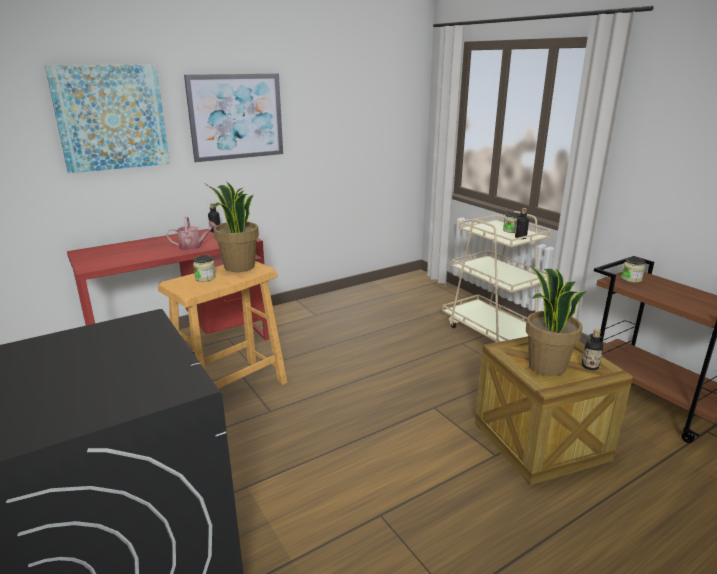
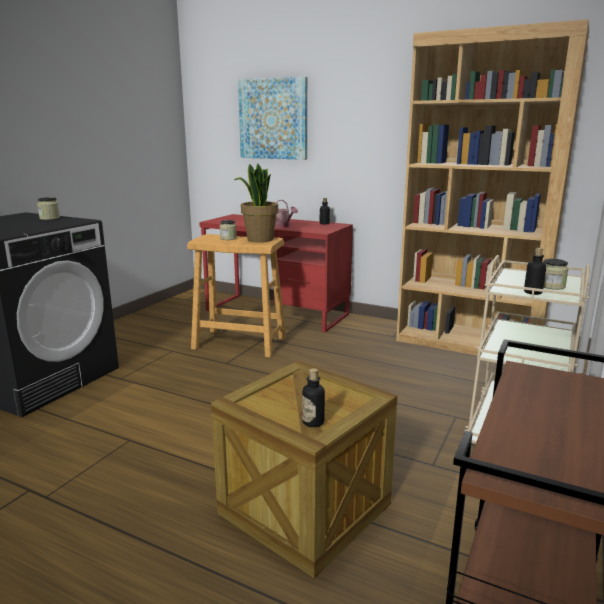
camera: 60 degrees right, 5 degrees down
picture [184,74,283,162] -> none
potted plant [526,265,586,376] -> none
jar [621,257,645,283] -> jar moved to [37,197,60,220]
none -> brown bookcase [396,19,589,356]

